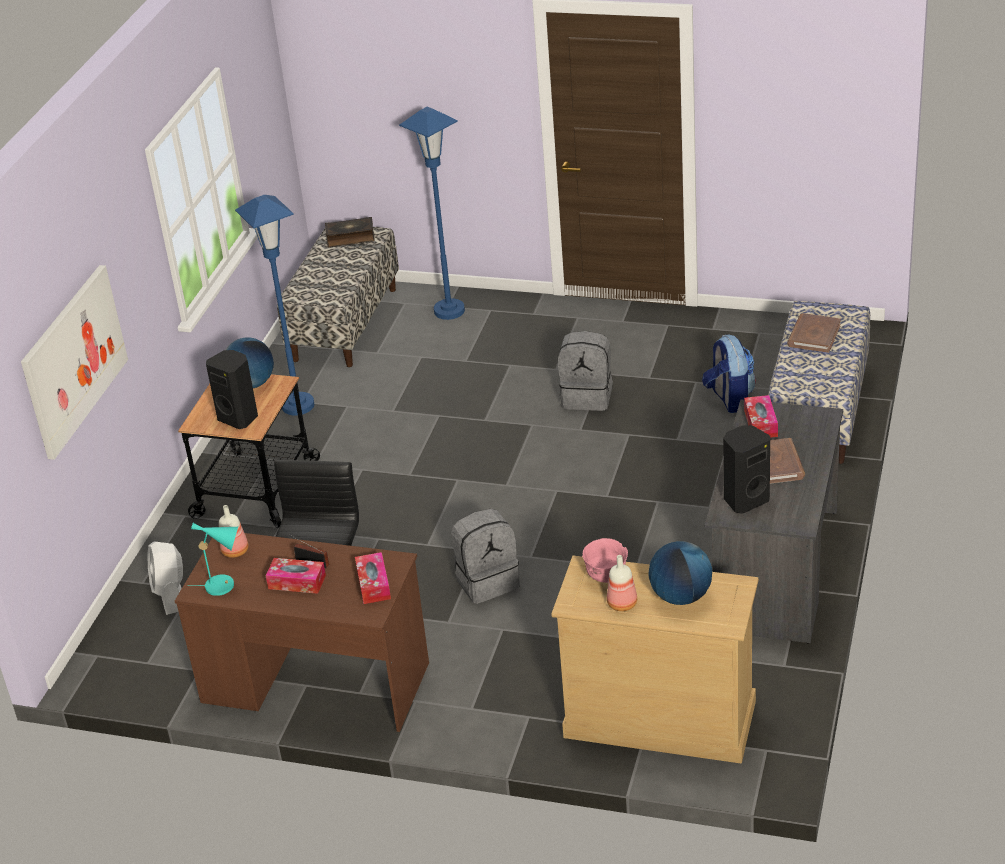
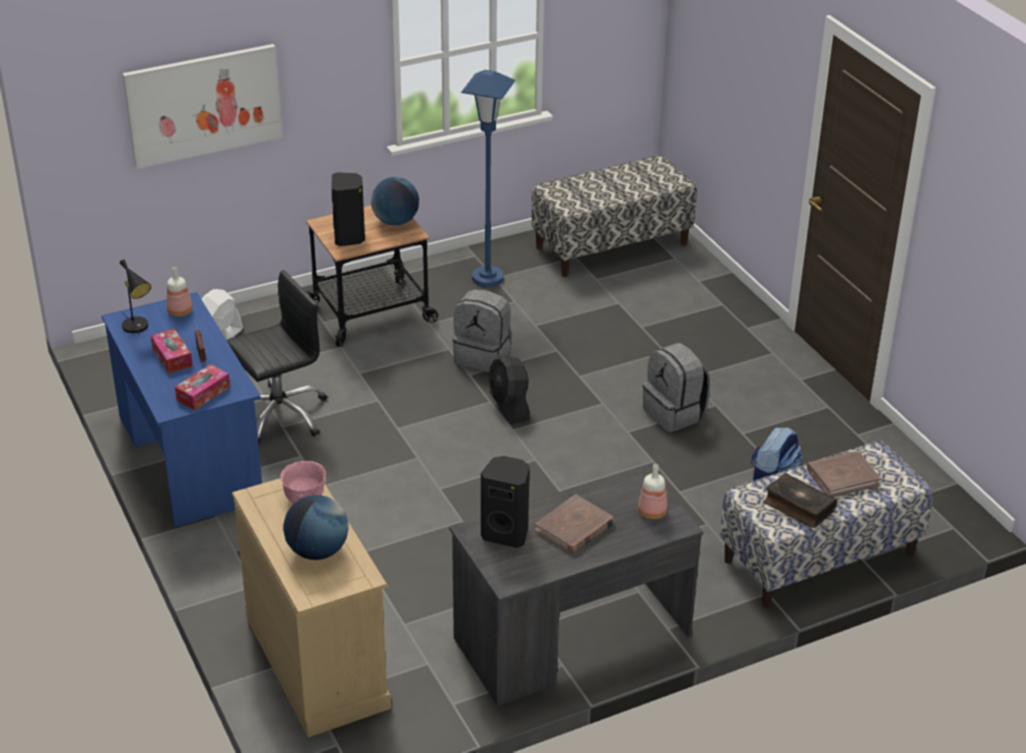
camera: 45 degrees right, 0 degrees up
brown desk [175,533,429,732] -> blue desk [101,292,262,527]
turquoise table lamp [187,523,238,596] -> black table lamp [120,259,151,333]
book [325,217,375,247] -> book moved to [764,473,837,528]
blue floor lamp [399,107,465,320] -> none
grey backpack [451,509,520,604] -> grey backpack moved to [453,289,512,372]
bottle [607,555,637,611] -> bottle moved to [638,464,668,520]
tissue box [744,395,778,438] -> none
none -> black fan [489,356,530,425]

